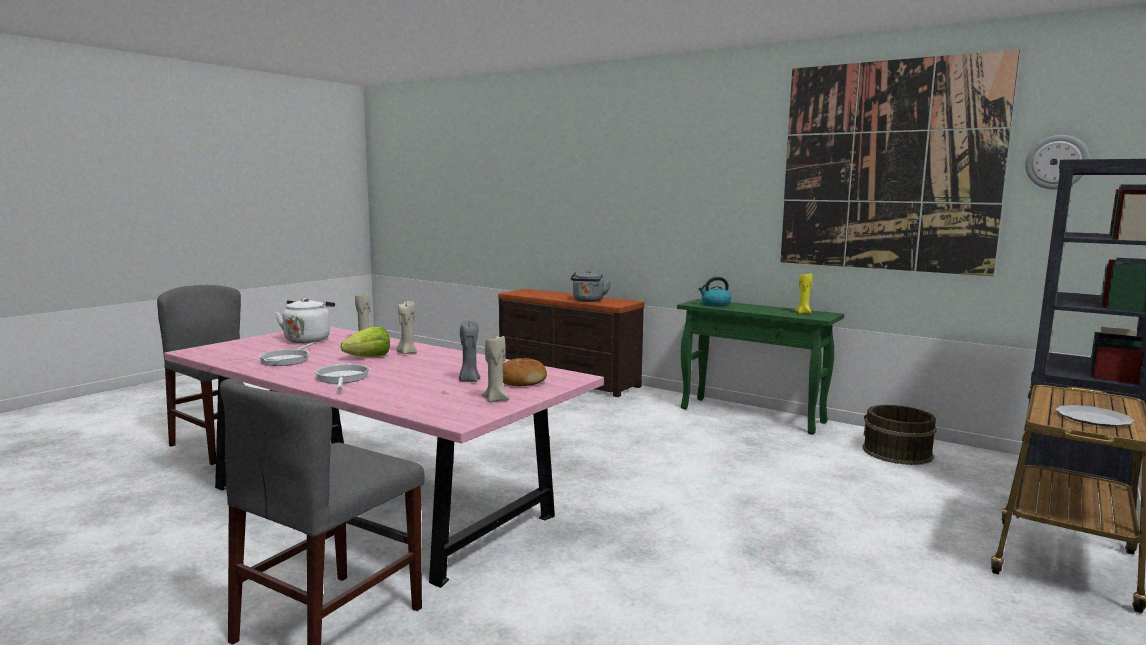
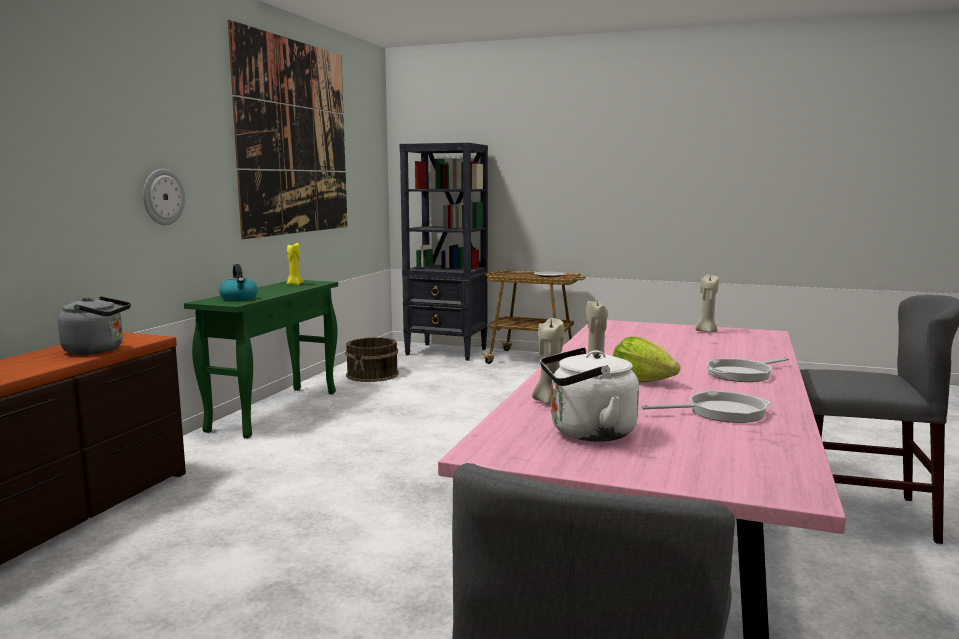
camera: 105 degrees left, 0 degrees up
grey candle [459,320,480,382] -> none
bread [503,358,547,386] -> none
wall clock [1025,135,1090,189] -> wall clock moved to [143,169,185,225]

